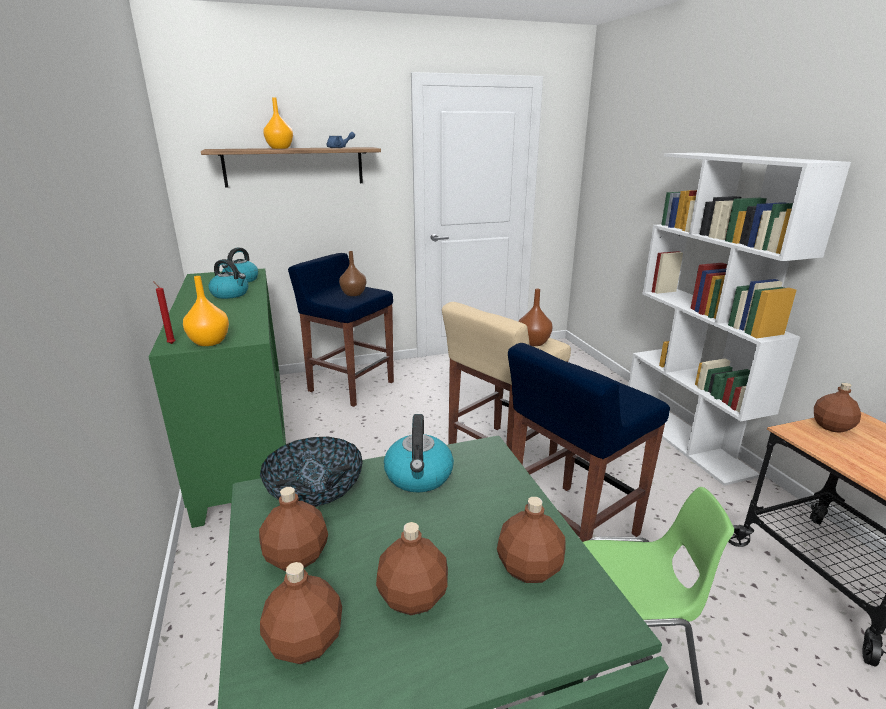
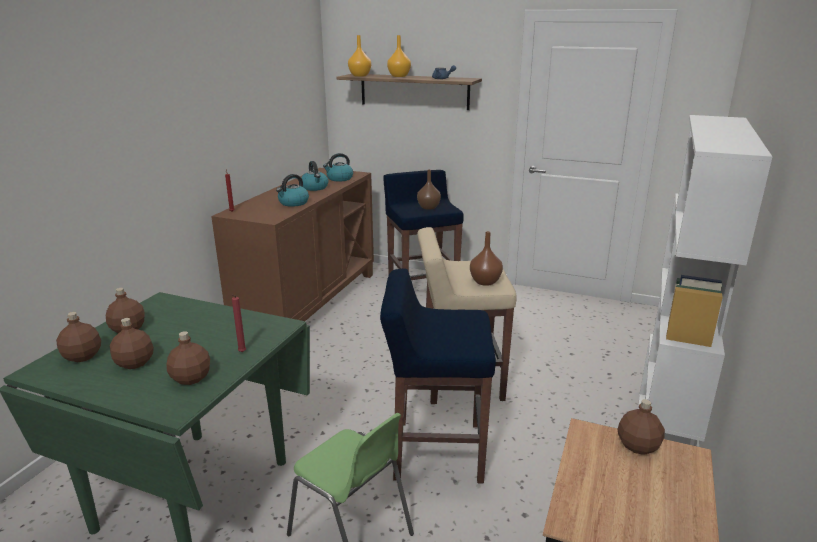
camera: 40 degrees right, 0 degrees up
green cabinet [149,268,286,528] -> brown cabinet [211,168,374,321]
orange vase [183,276,229,346] -> orange vase moved to [348,35,371,77]
bowl [260,437,363,507] -> none
kettle [384,414,454,493] -> kettle moved to [276,174,309,207]
none -> red candle [232,295,246,352]

